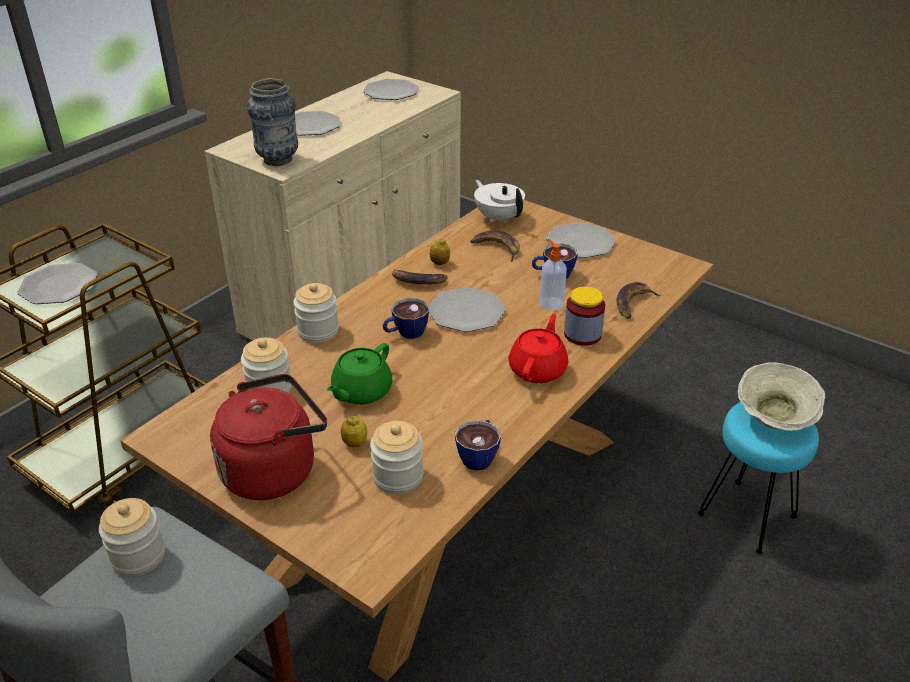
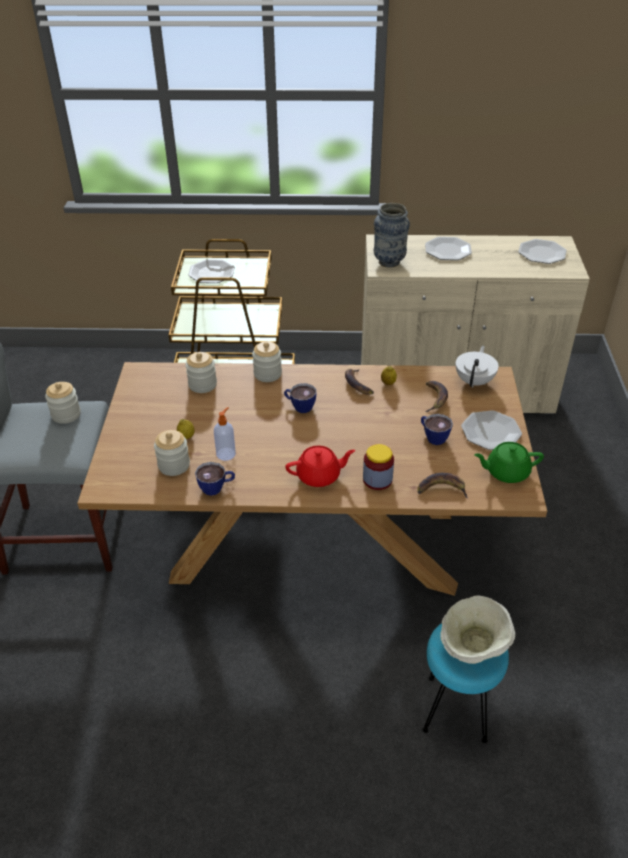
camera: 55 degrees right, 5 degrees up
red kettle [210,374,327,500] -> none
green teapot [327,343,393,405] -> green teapot moved to [474,442,544,483]
plate [429,287,506,332] -> none
soap dispenser [540,239,567,310] -> soap dispenser moved to [214,407,236,461]

